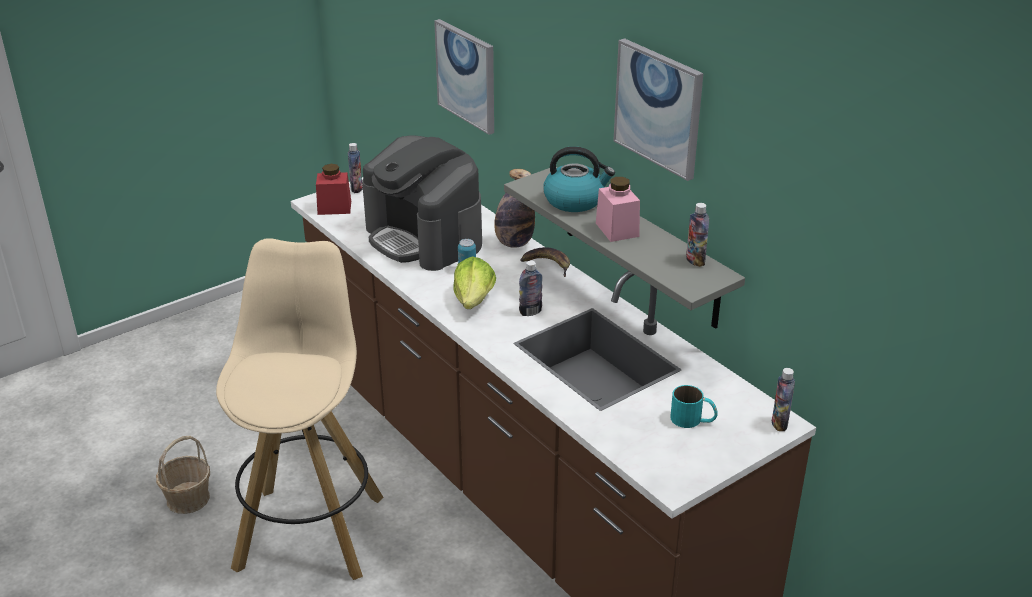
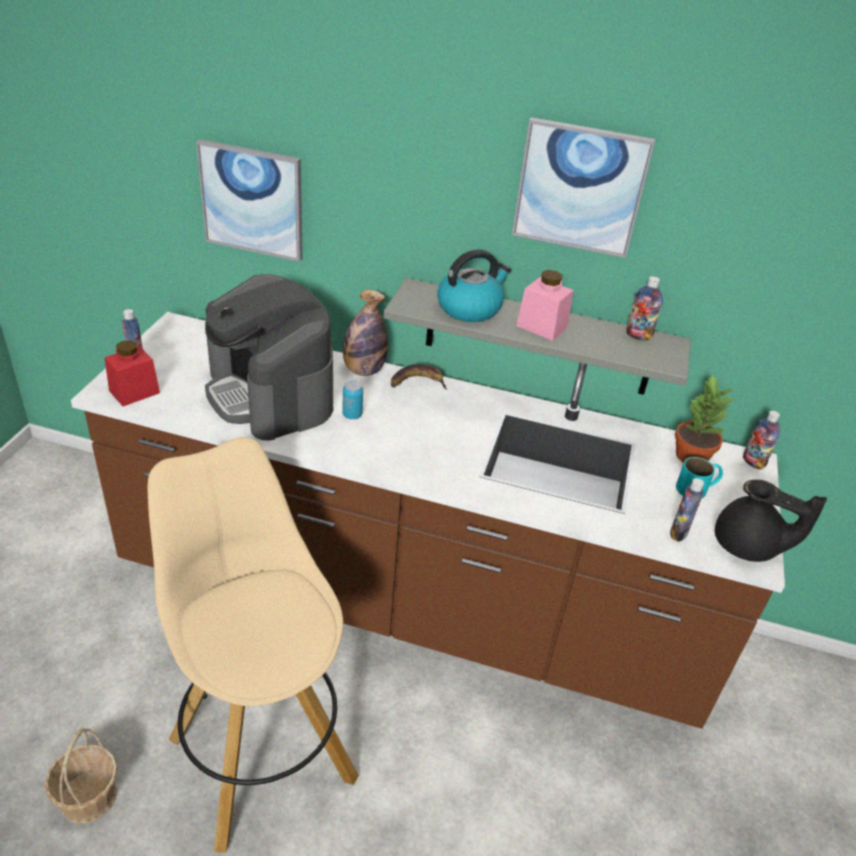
camera: 40 degrees left, 5 degrees up
coffee machine [362,135,482,271] -> coffee machine turned 45 degrees clockwise [205,274,333,441]
lettuce [453,256,496,309] -> none
bottle [519,261,543,316] -> bottle moved to [670,478,704,542]
none -> potted plant [675,374,735,463]
none -> black teapot [715,479,827,562]

